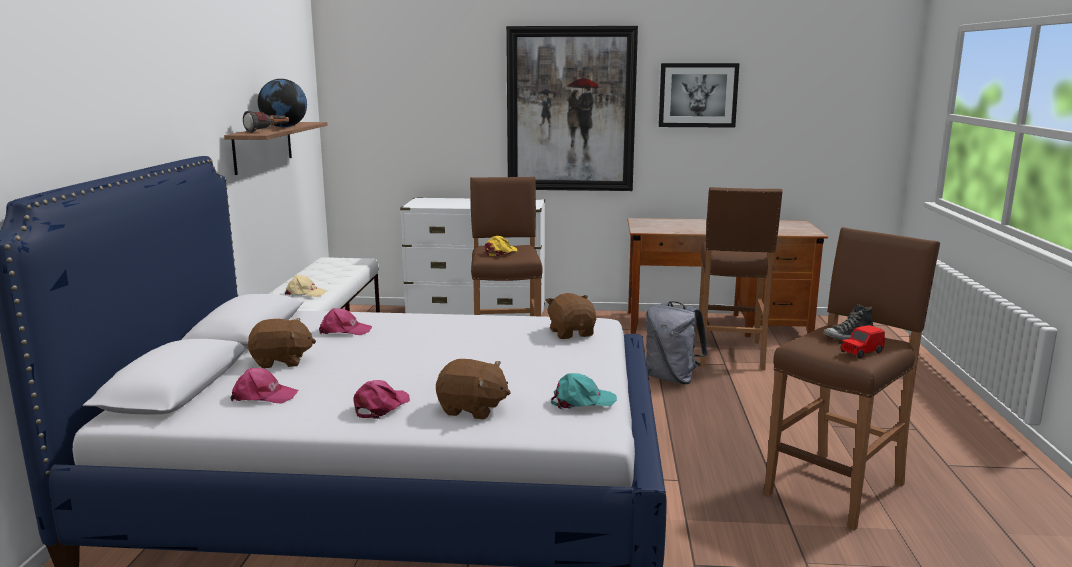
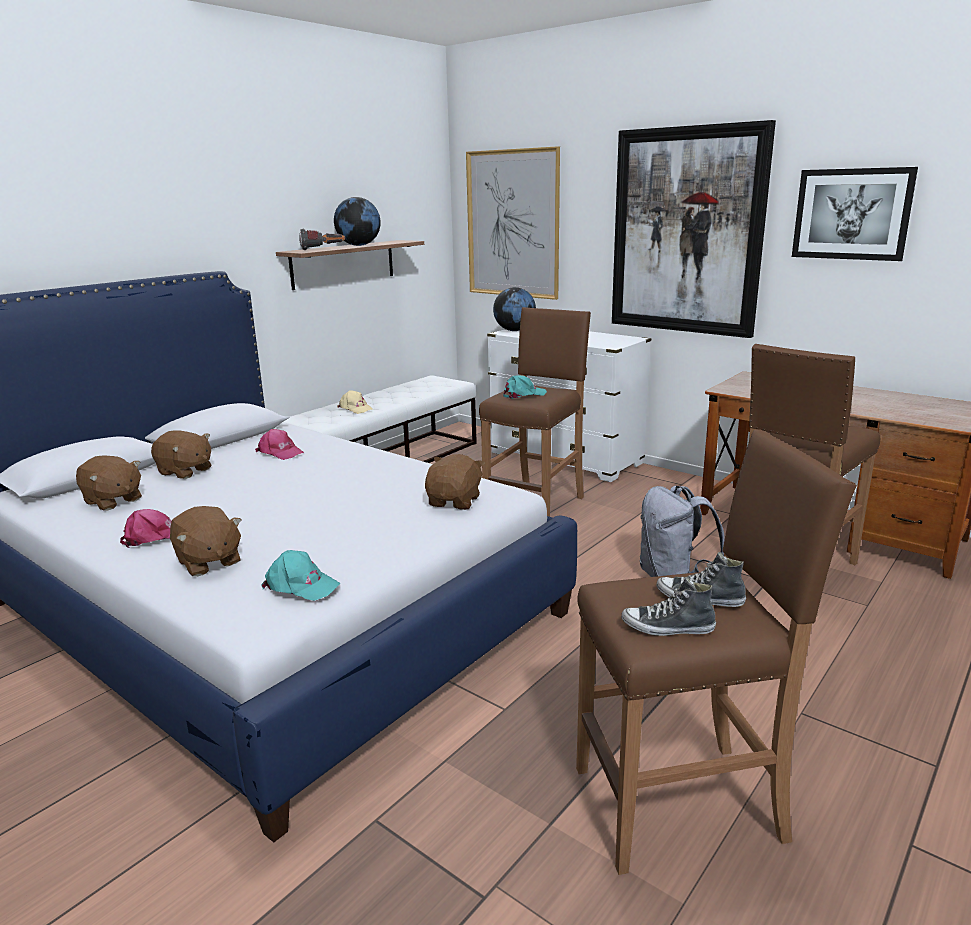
camera: 35 degrees right, 5 degrees up
pink cap [230,368,298,404] -> brown plush toy [76,455,142,510]
yellow cap [485,236,517,256] -> turquoise cap [503,375,547,399]
red toy car [841,325,885,358] -> shoe [621,577,716,636]
none -> picture [466,146,560,300]
none -> globe [493,287,536,331]

